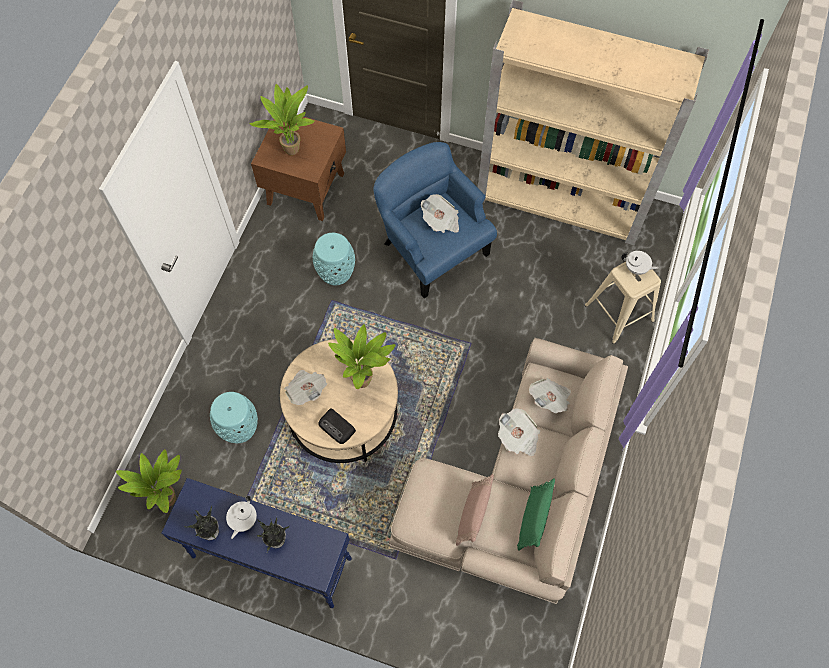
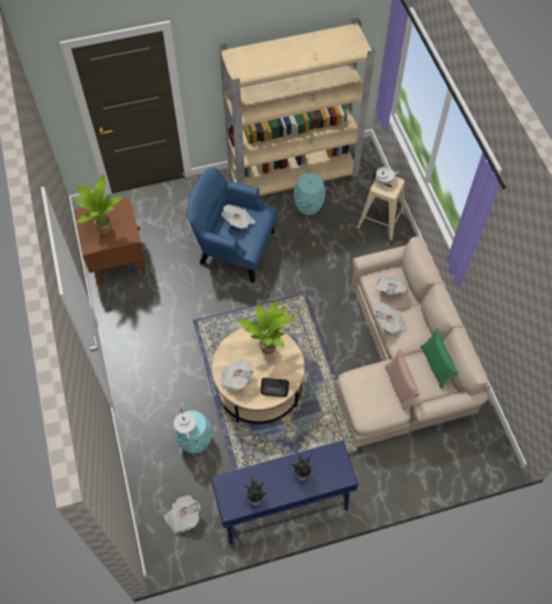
camera: 35 degrees left, 5 degrees down
potted plant [116,449,182,513] -> newspaper [164,495,201,534]
white teapot [226,496,257,539] -> white teapot moved to [174,408,196,439]
turquoise stool [313,233,355,285] -> turquoise stool moved to [294,173,325,215]

